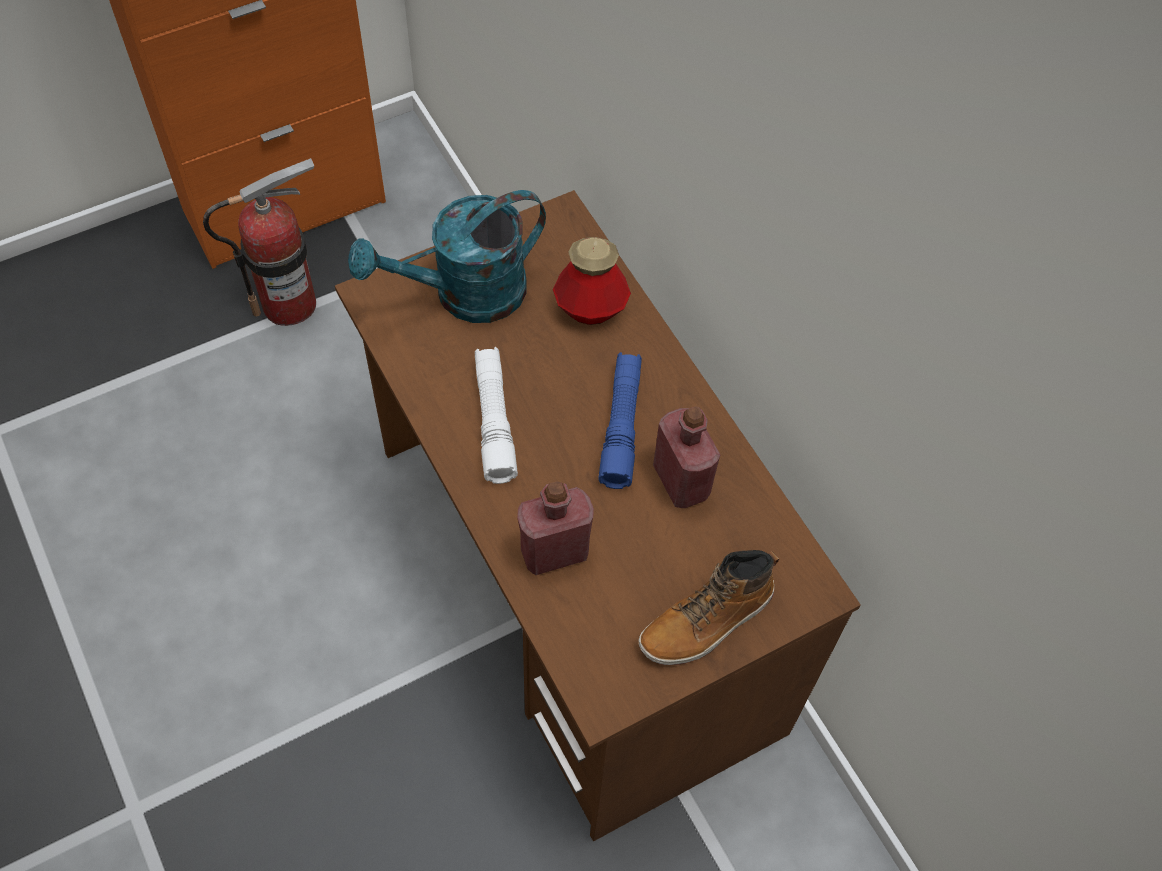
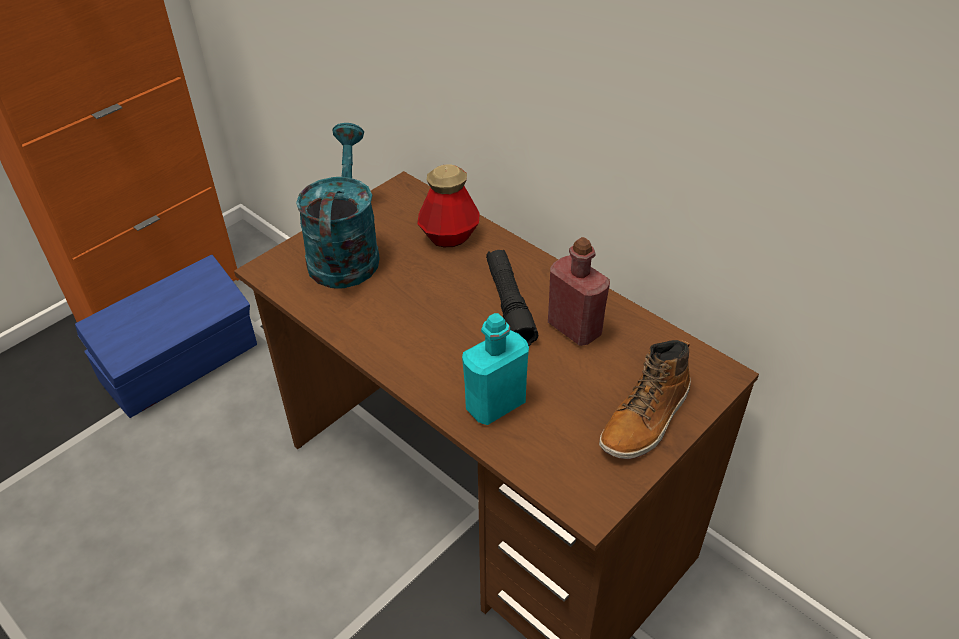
camera: 15 degrees left, 15 degrees down
fire extinguisher [203,158,316,326] -> blue storage box [75,255,257,418]
turquoise watering can [348,190,546,323] -> turquoise watering can turned 135 degrees clockwise [296,123,380,289]
white flashlight [475,347,518,484] -> none
red bottle [517,481,594,575] -> turquoise bottle [462,313,529,425]
blue flashlight [598,352,642,489] -> black flashlight [486,249,538,346]

